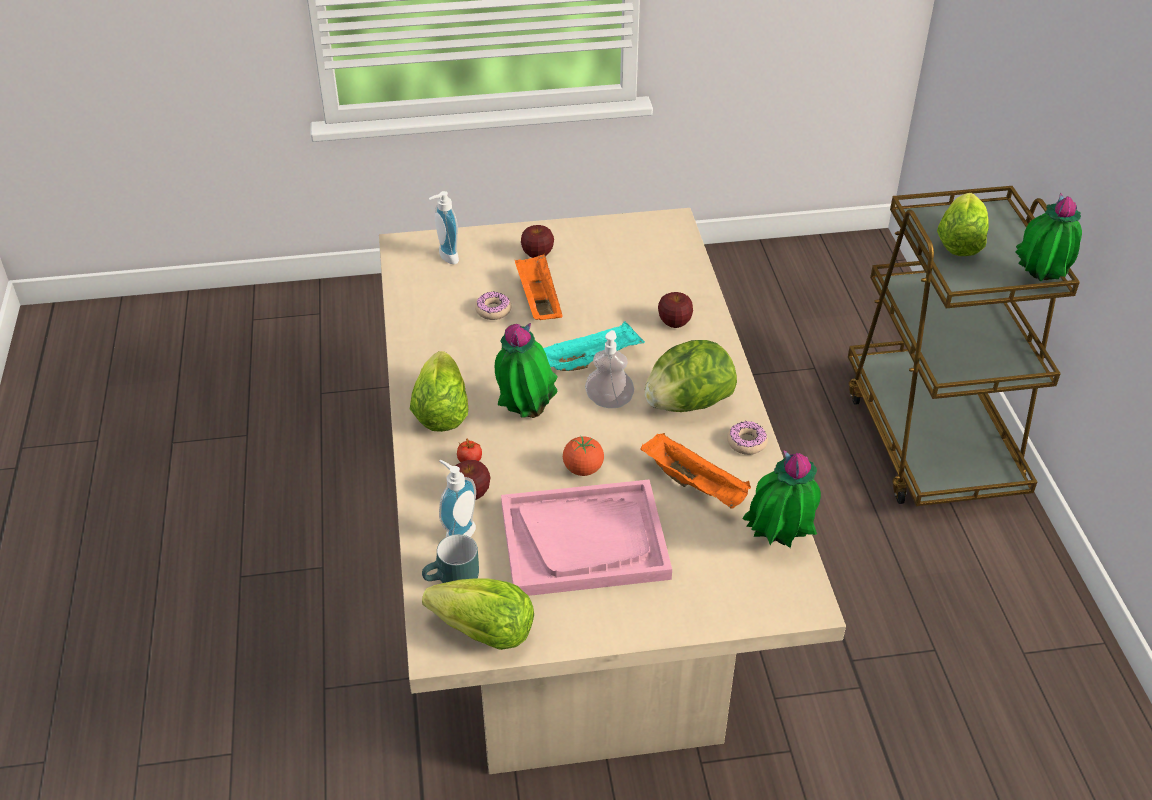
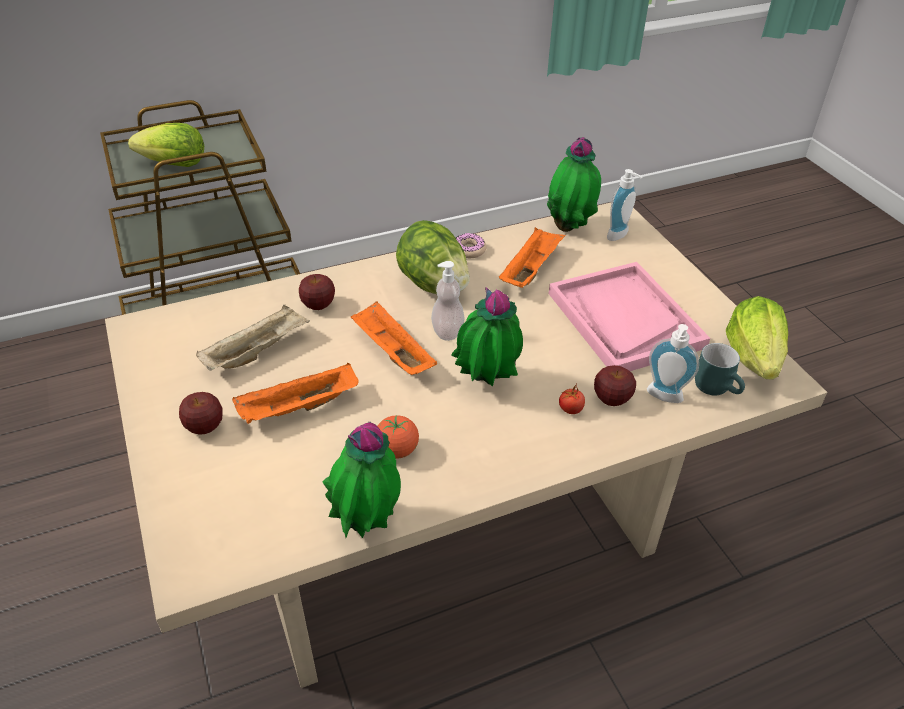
camera: 105 degrees left, 0 degrees up
lettuce [410,351,468,432] -> none
soap dispenser [429,191,459,264] -> soap dispenser moved to [607,169,642,241]
donut [475,292,511,320] -> none
turquoise tray [543,321,645,371] -> orange tray [351,302,437,375]
tomato [563,436,604,476] -> tomato moved to [378,415,419,459]
potted plant [1015,193,1082,282] -> potted plant moved to [323,422,401,538]
none -> beige tray [196,305,310,371]

